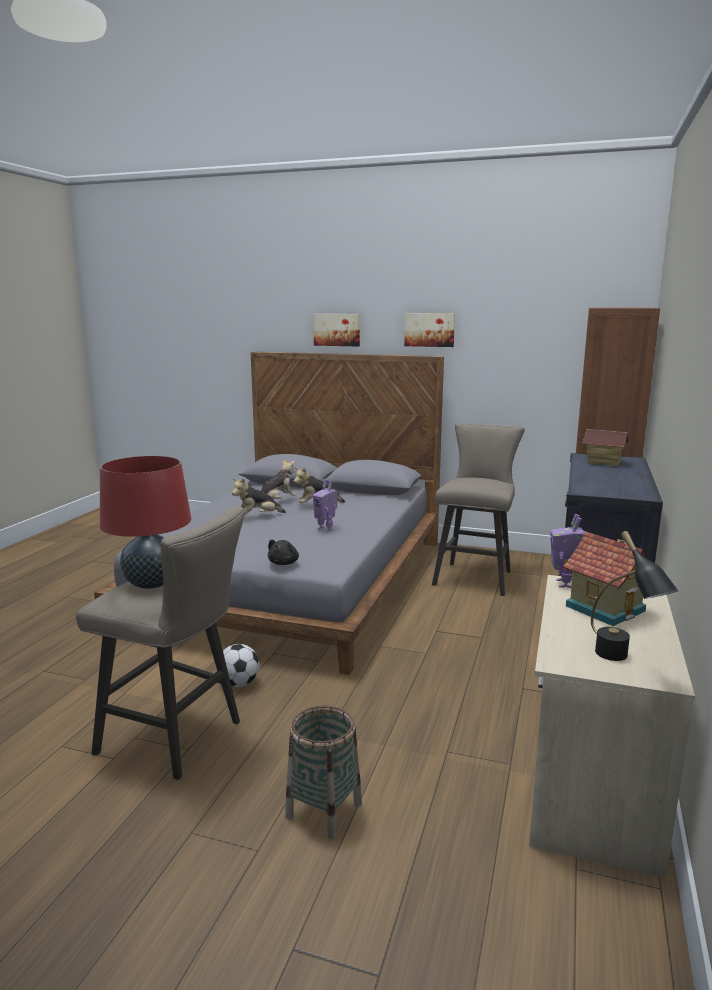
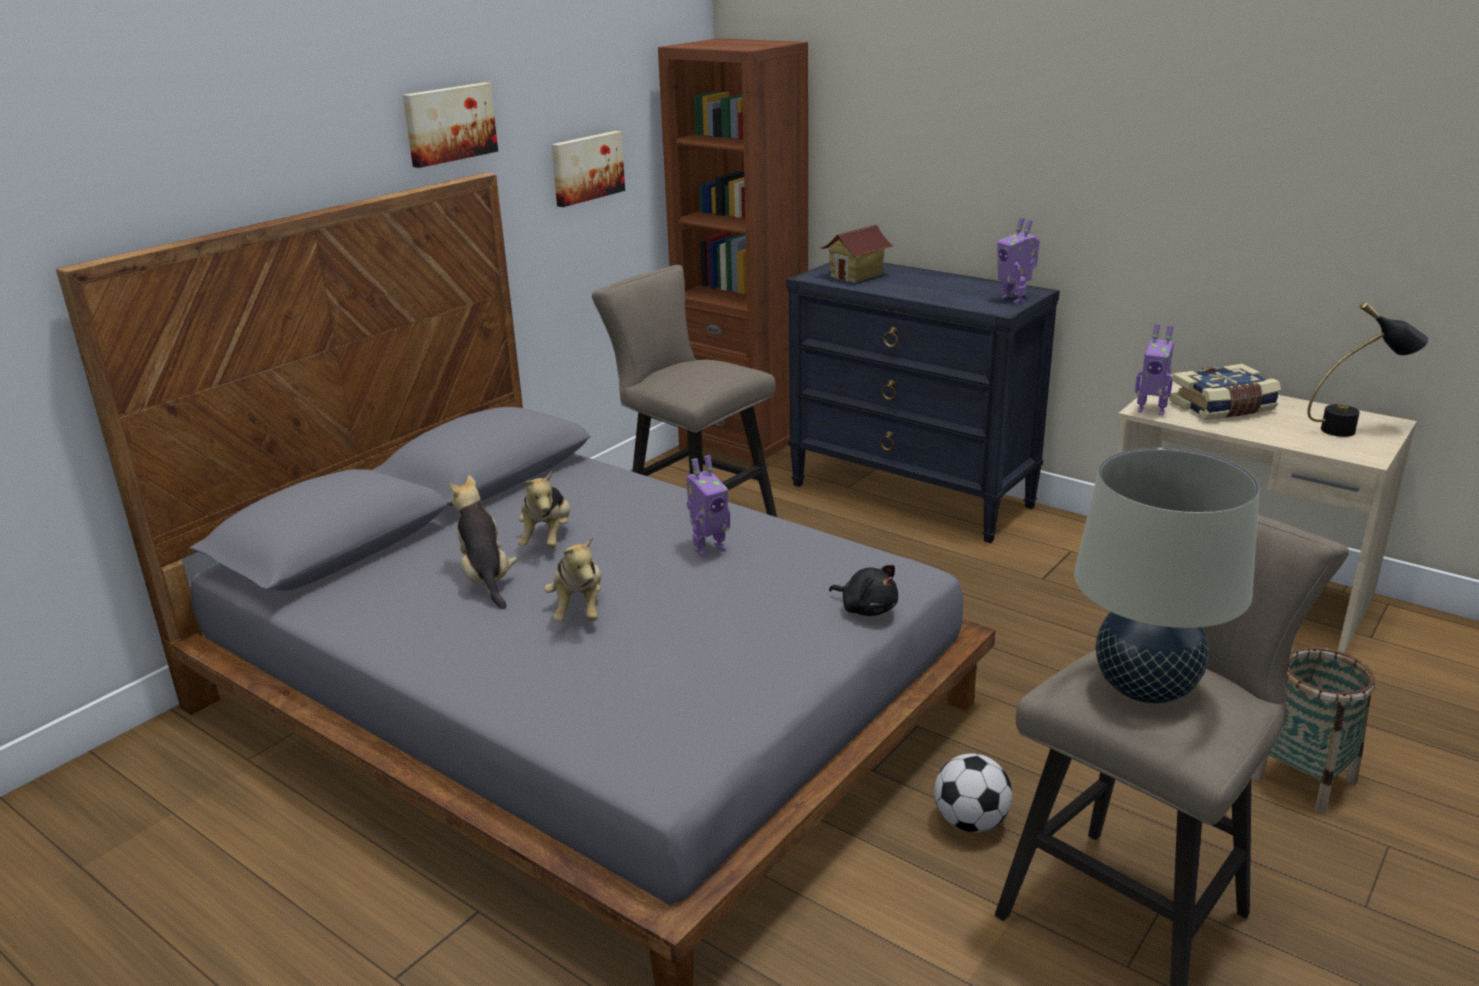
camera: 70 degrees left, 10 degrees up
red table lamp [100,455,191,589] -> beige table lamp [1074,448,1259,703]
picture [313,314,360,346] -> picture moved to [551,131,625,207]
toy house [563,532,646,626] -> book [1169,364,1281,420]
none -> toy robot [997,218,1040,303]

